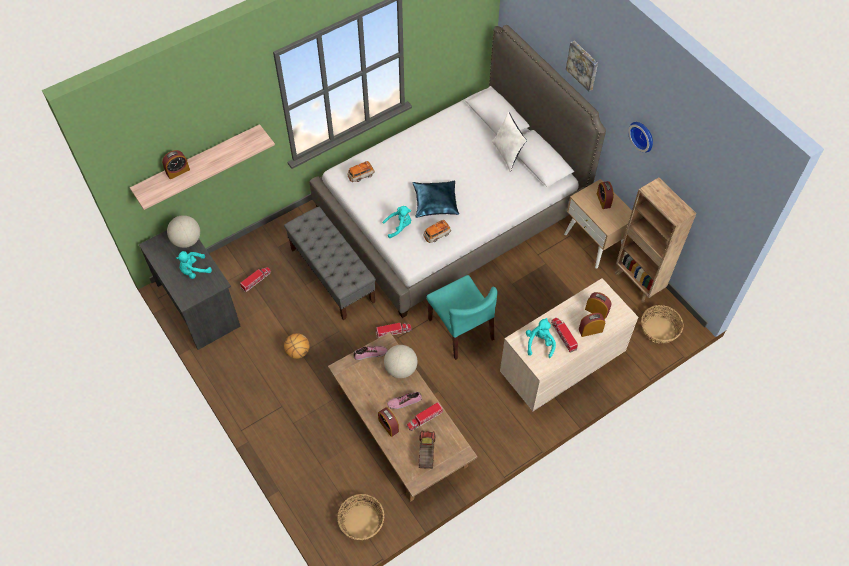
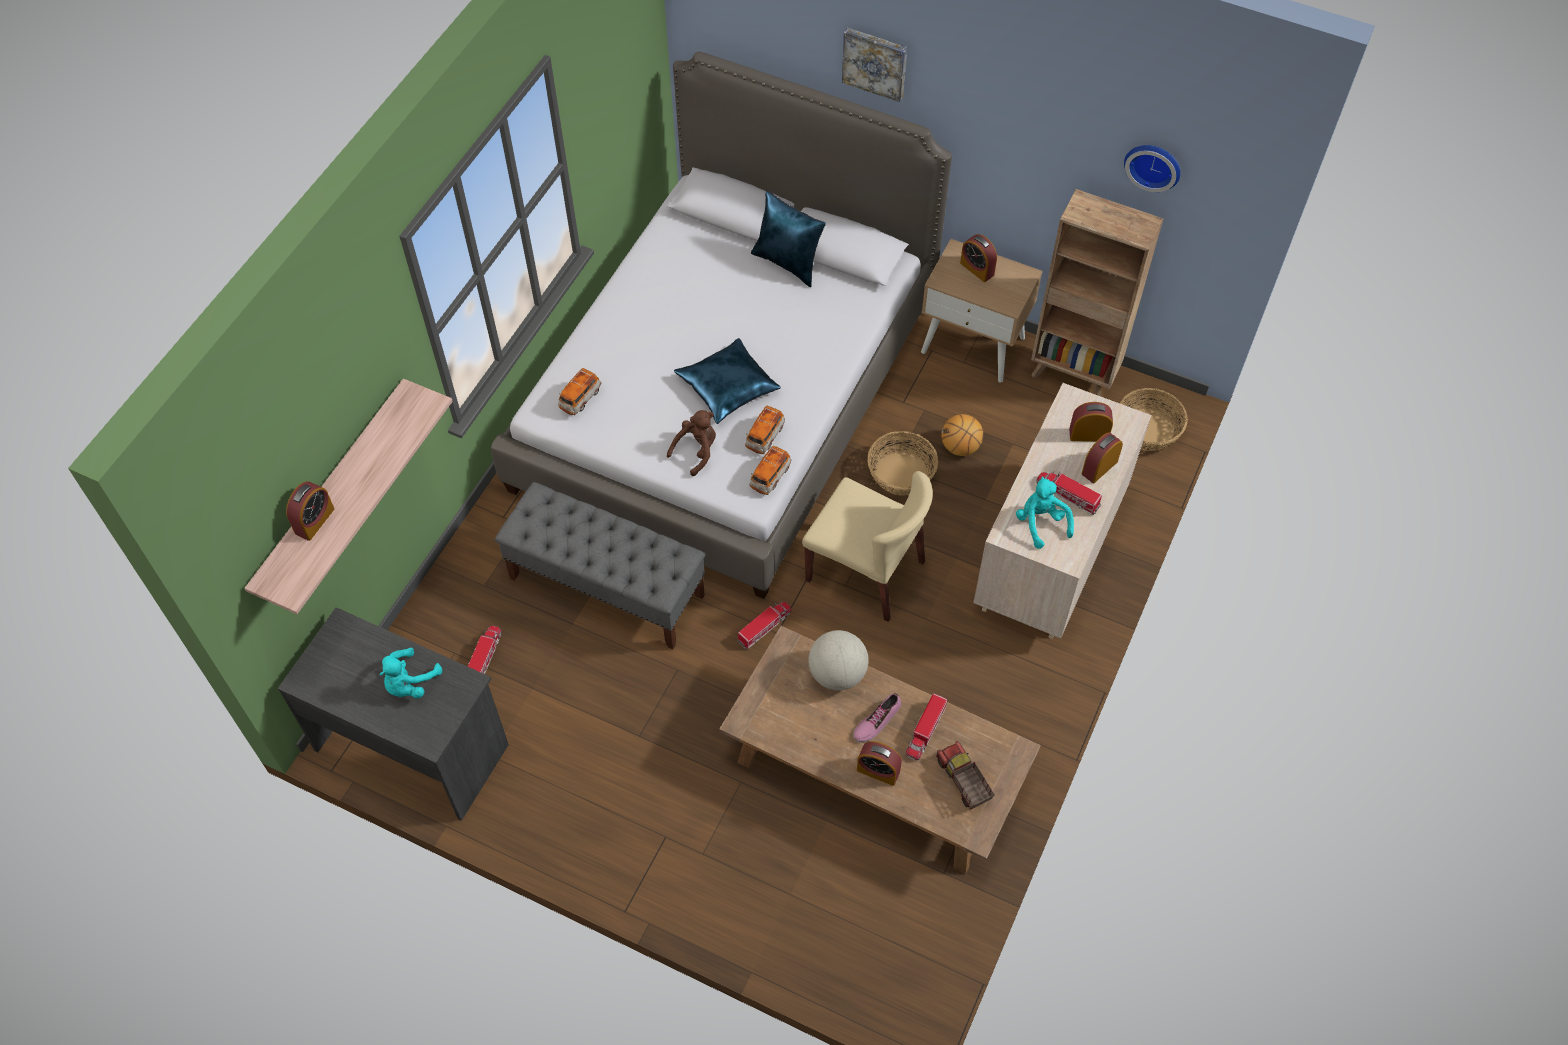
camera: 30 degrees left, 0 degrees up
globe [167,215,200,248] -> none
basketball [284,333,310,359] -> basketball moved to [941,414,983,456]
basket [337,494,384,540] -> basket moved to [867,431,938,495]
shoe [353,346,388,360] -> none
turquoise plush toy [383,206,411,238] -> brown plush toy [667,410,716,476]
turquoise chair [426,275,498,360] -> beige chair [802,471,933,622]
white pillow [492,111,527,172] -> blue pillow [751,191,826,287]
wall clock [628,122,653,152] -> wall clock moved to [1124,145,1180,192]
none -> toy car [749,446,791,495]

